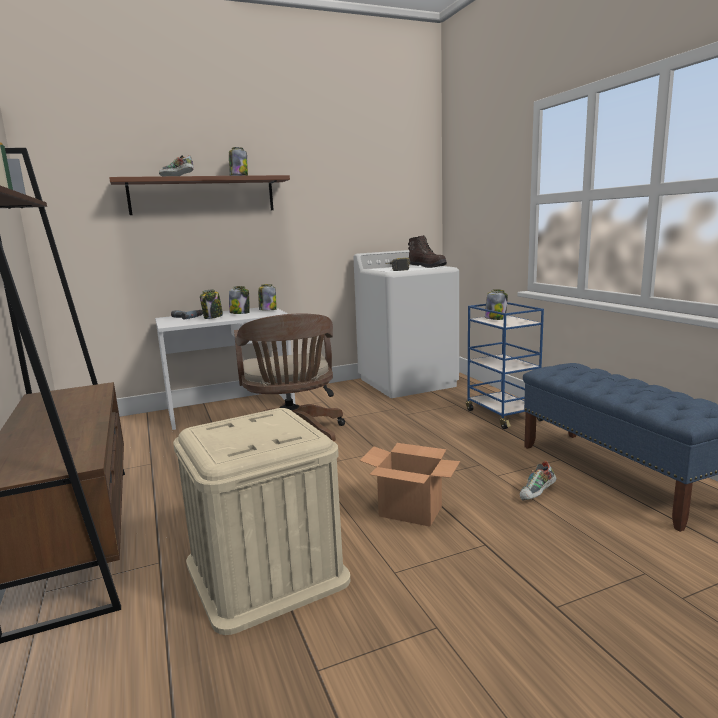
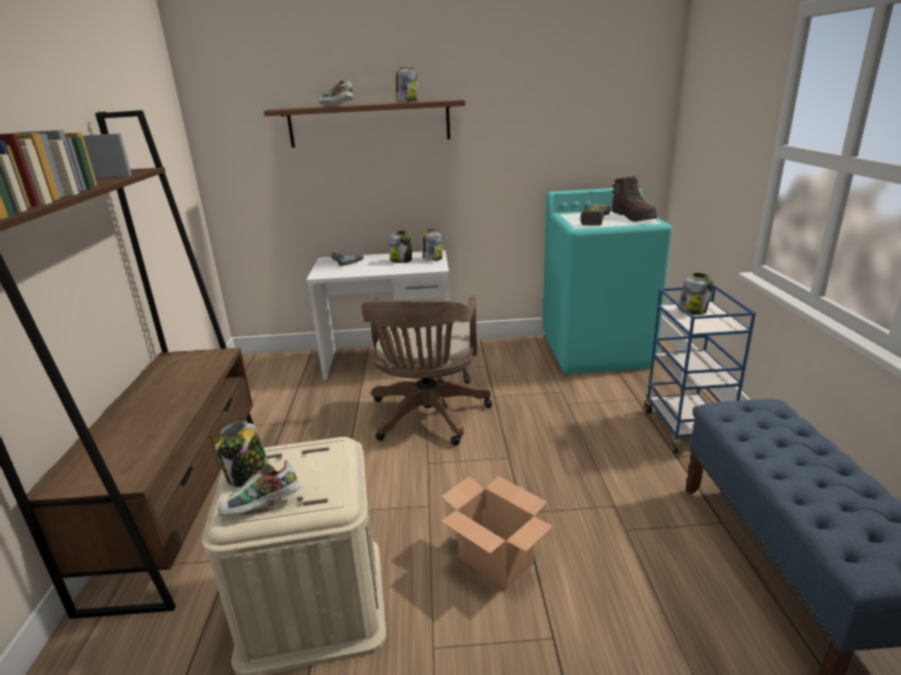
camera: 20 degrees right, 10 degrees up
jar [200,289,223,319] -> jar moved to [214,421,269,488]
white washing machine [354,250,459,398] -> turquoise washing machine [543,188,672,374]
shoe [520,461,557,500] -> shoe moved to [218,460,301,516]

